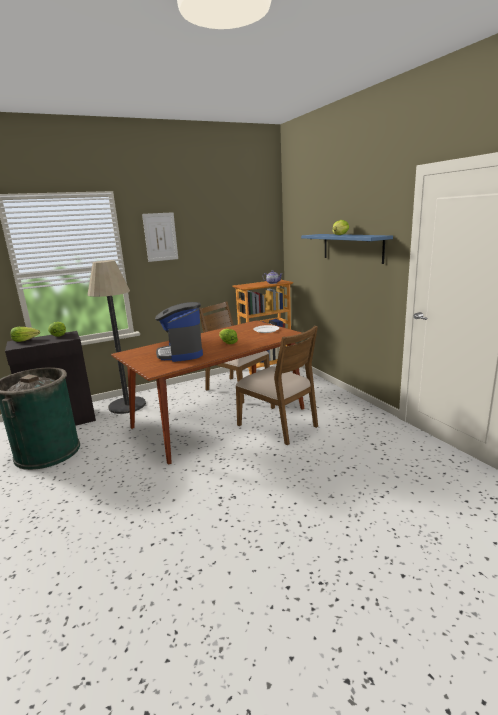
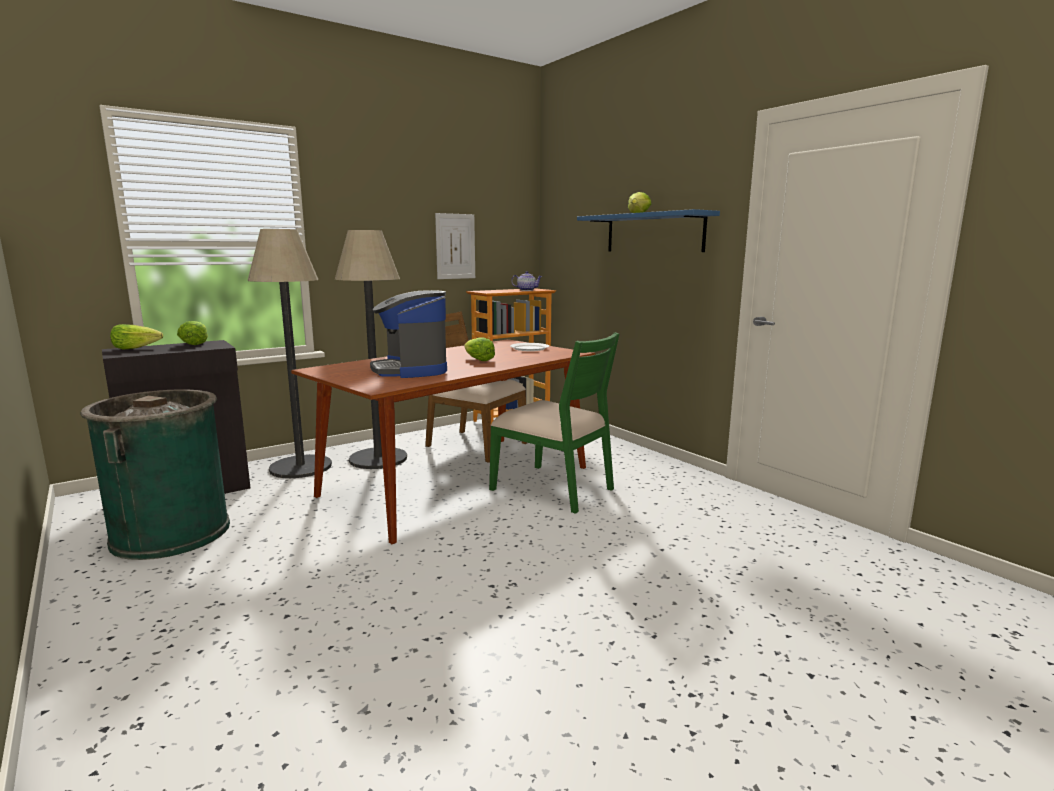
camera: 10 degrees left, 5 degrees down
picture [142,212,178,262] -> picture moved to [435,213,475,279]
brown chair [235,326,318,445] -> green chair [489,332,620,514]
none -> floor lamp [335,230,407,469]

